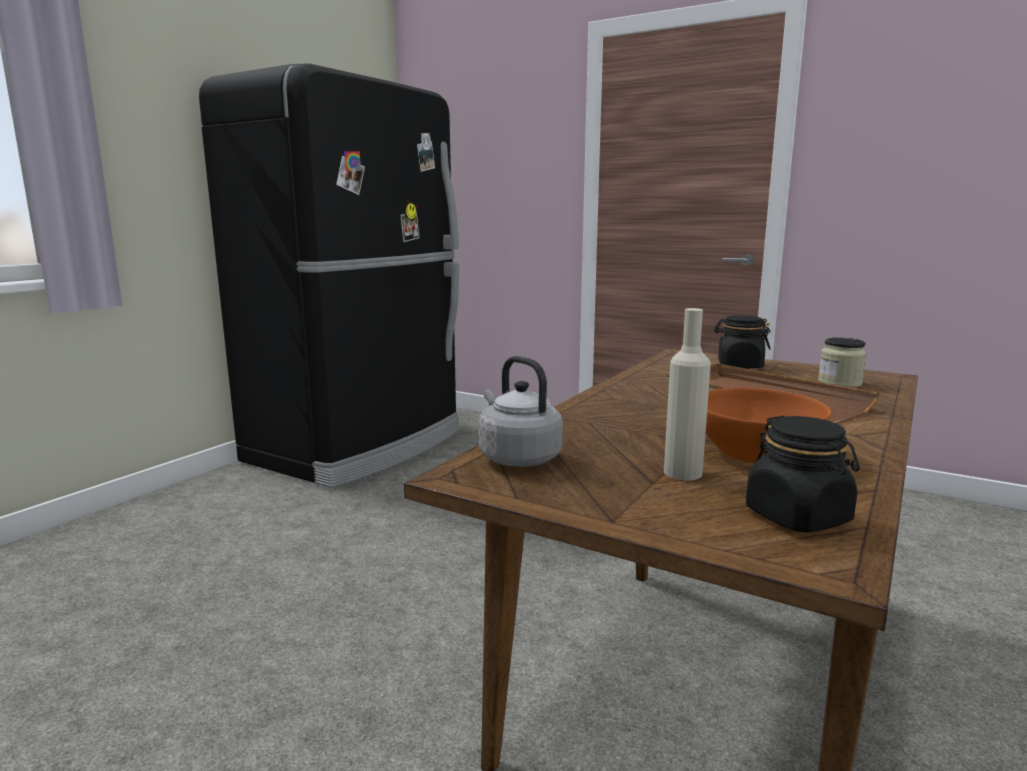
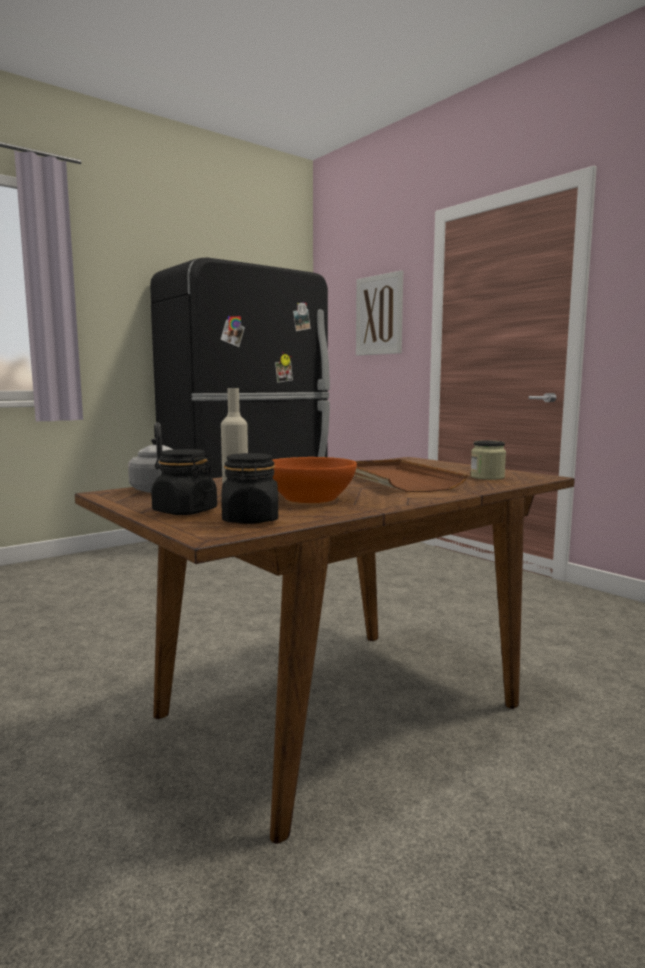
camera: 20 degrees right, 5 degrees down
black jar [714,315,771,369] -> black jar moved to [151,449,217,515]
none -> picture [356,270,403,356]

